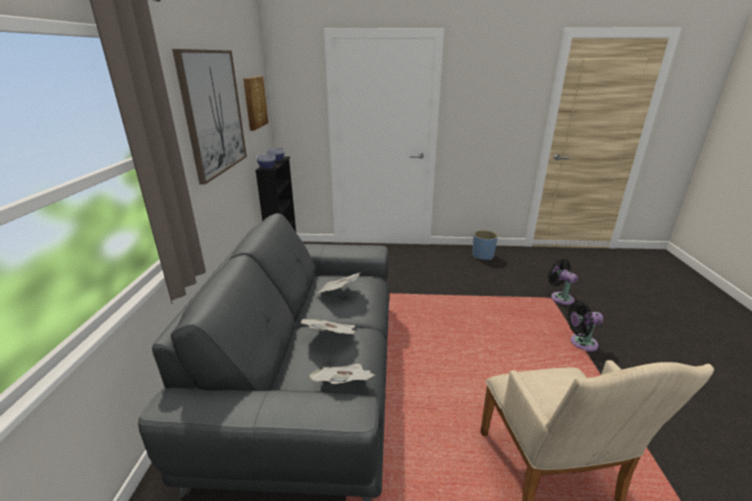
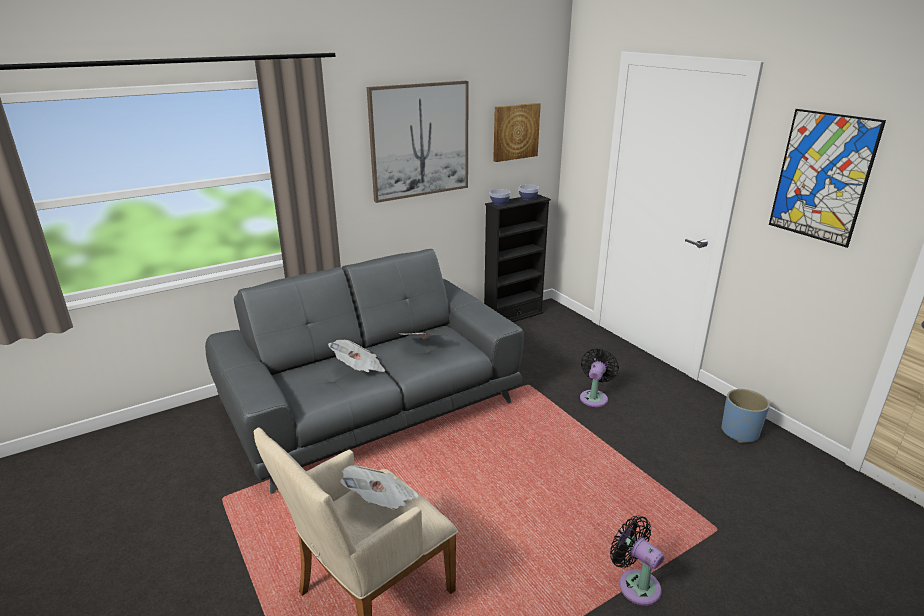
camera: 55 degrees right, 0 degrees up
newspaper [309,364,375,384] -> newspaper moved to [340,465,419,510]
black fan [548,259,578,305] -> black fan moved to [580,348,619,407]
none -> picture [769,109,886,248]

